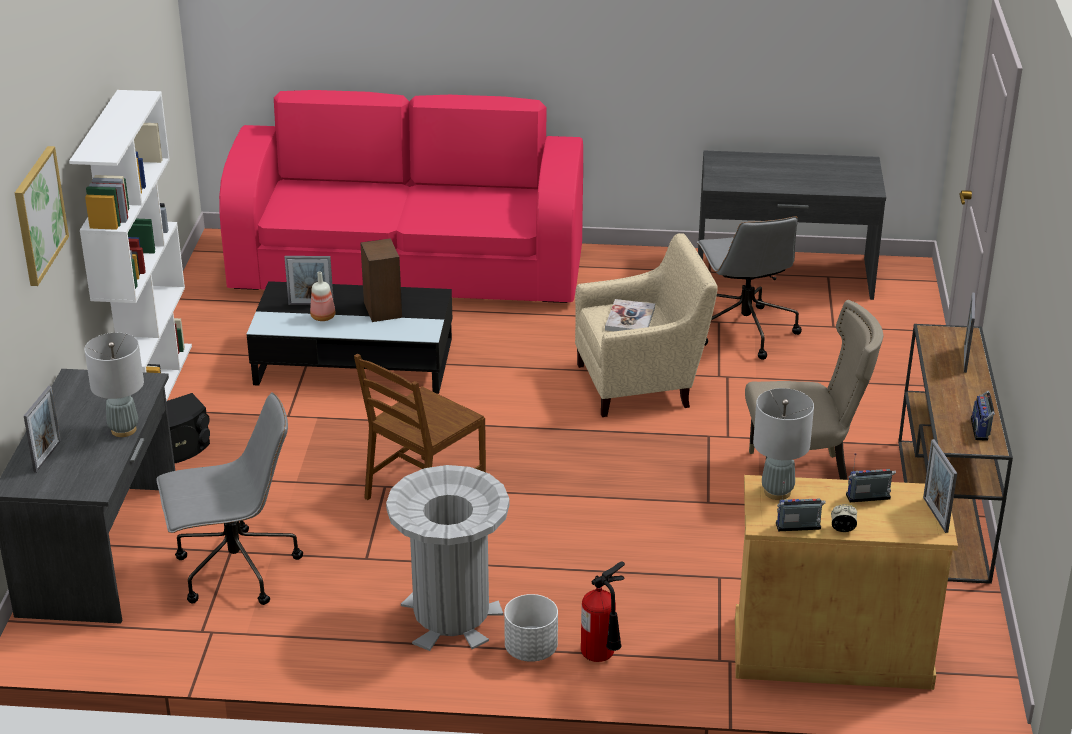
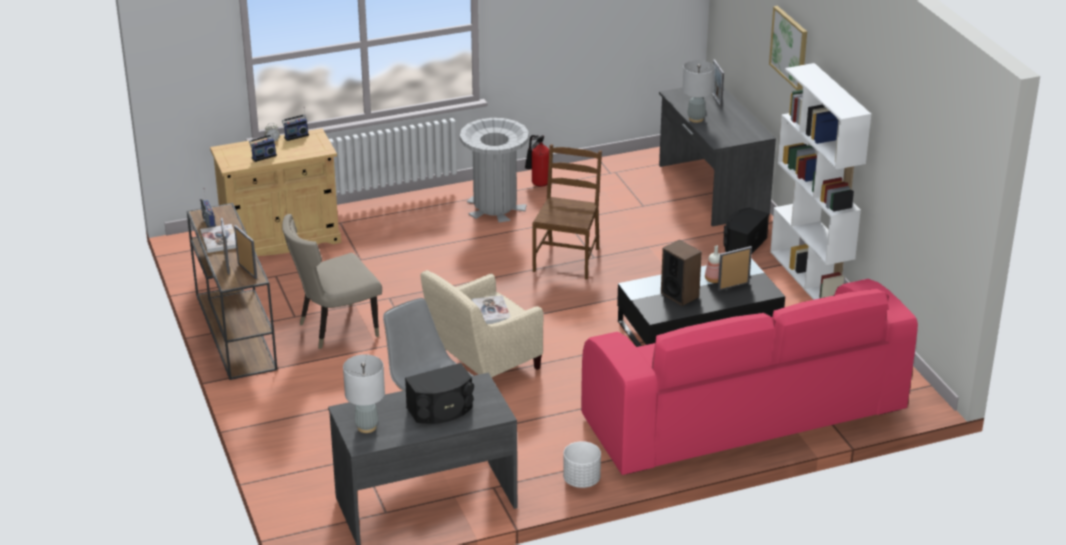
camera: 155 degrees right, 0 degrees up
grey office chair [156,392,303,605] -> none
white planter [504,594,558,662] -> white planter moved to [563,441,601,488]
fire extinguisher [581,562,625,662] -> fire extinguisher moved to [525,135,549,187]
grey table lamp [753,388,814,500] -> grey table lamp moved to [343,354,385,433]
picture frame [923,439,957,533] -> picture frame moved to [234,225,257,279]
none -> book [200,224,236,253]
none -> black speaker [405,363,474,424]

